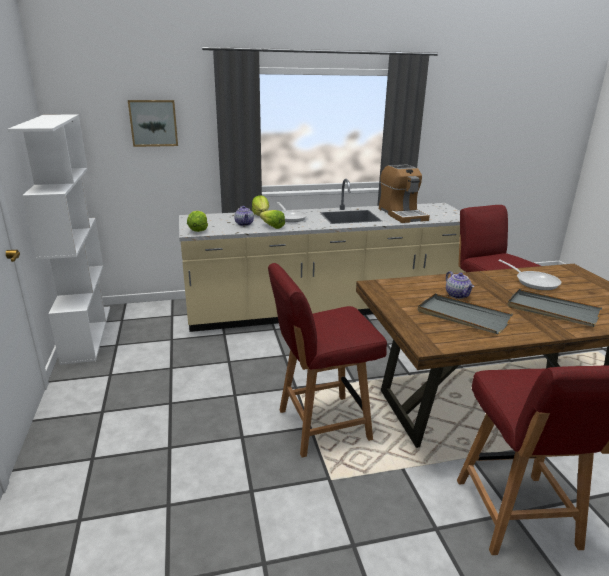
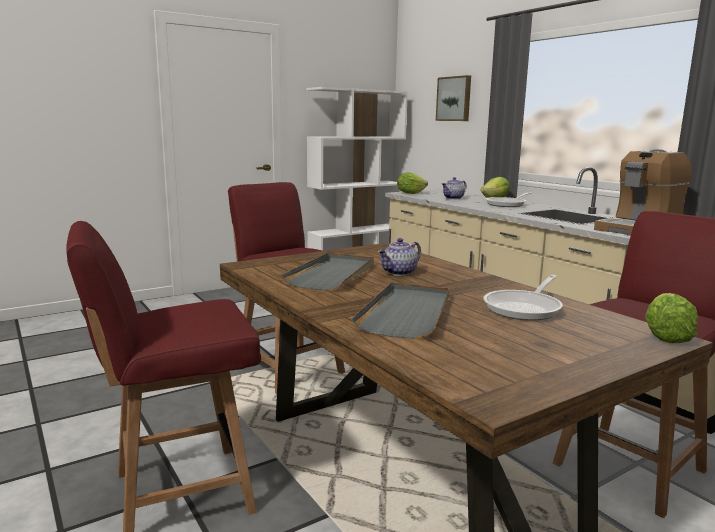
camera: 70 degrees right, 10 degrees down
lettuce [260,210,285,229] -> lettuce moved to [645,293,698,343]

